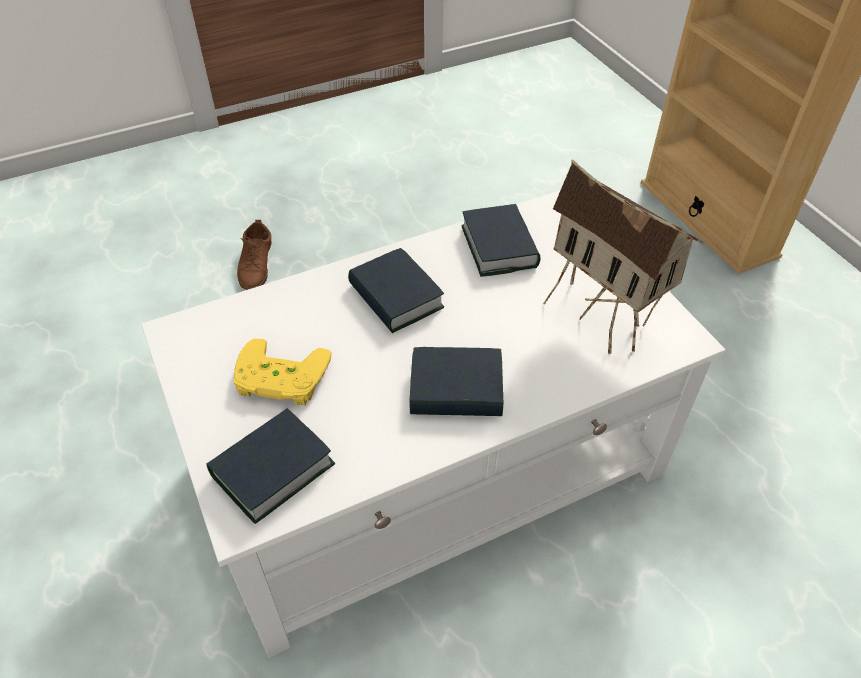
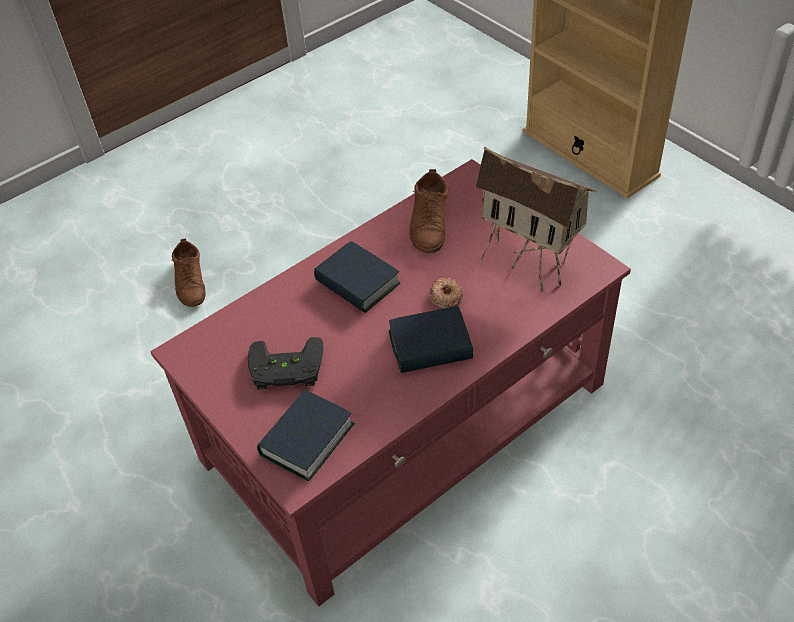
camera: 10 degrees left, 0 degrees up
white coffee table [141,190,726,658] -> red coffee table [150,159,631,607]
yellow game controller [234,339,332,406] -> black game controller [248,337,323,389]
book [461,204,541,277] -> brown shoe [410,169,448,253]
none -> donut [429,277,464,308]

